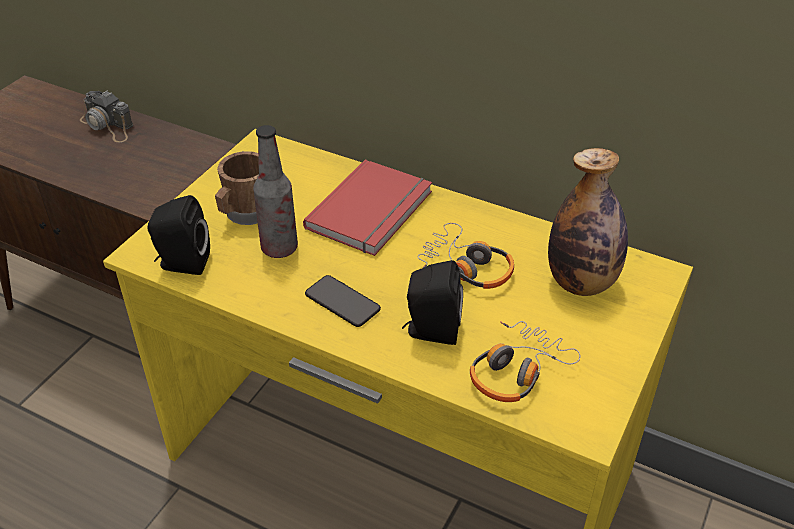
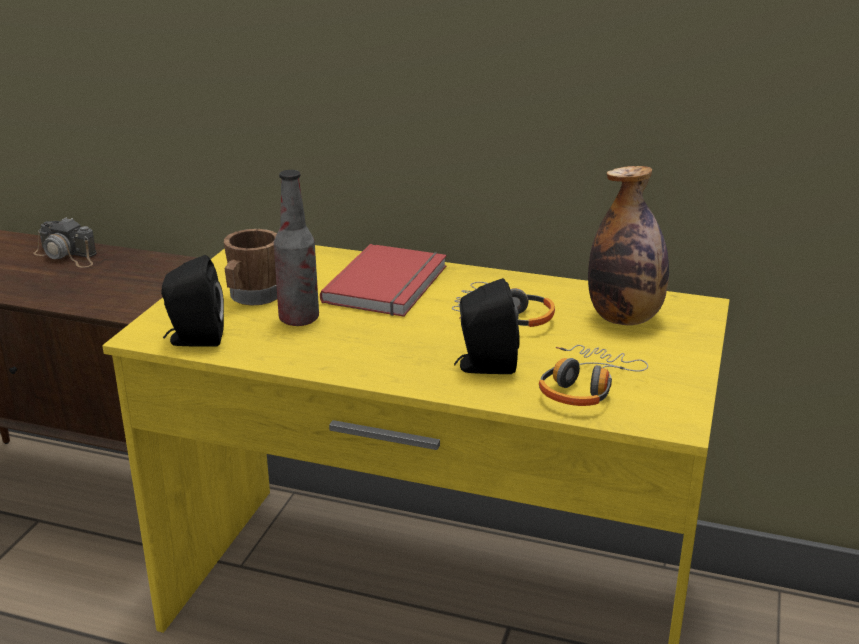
camera: 10 degrees left, 15 degrees down
phone [305,275,381,327] -> none

